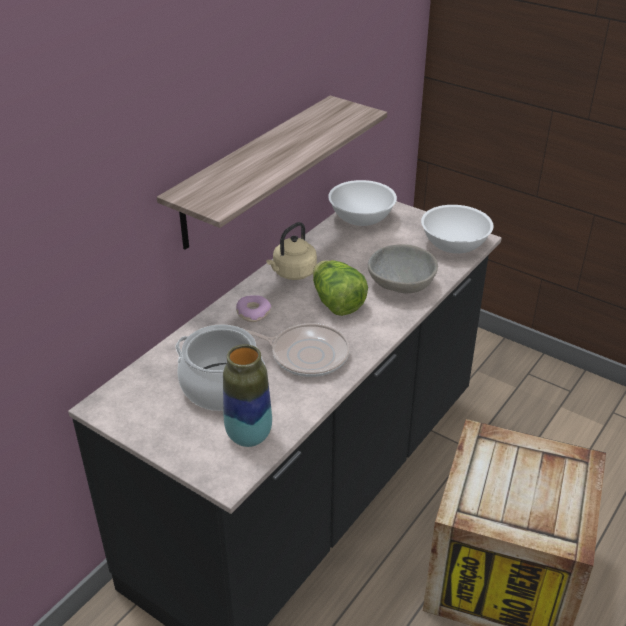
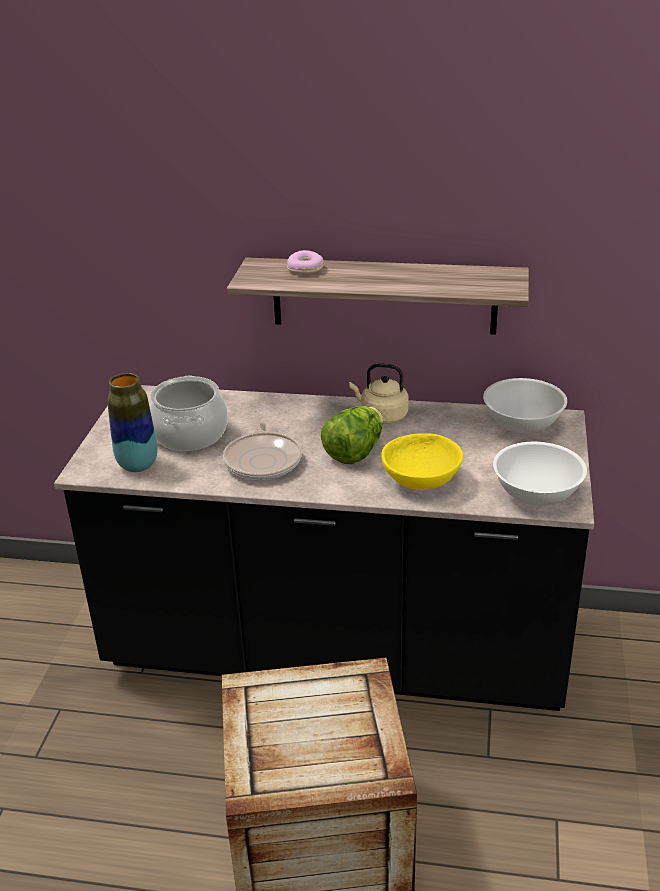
camera: 65 degrees right, 5 degrees down
donut [236,295,271,322] -> donut moved to [287,250,324,274]
grey bowl [368,244,438,293] -> yellow bowl [381,433,463,490]

